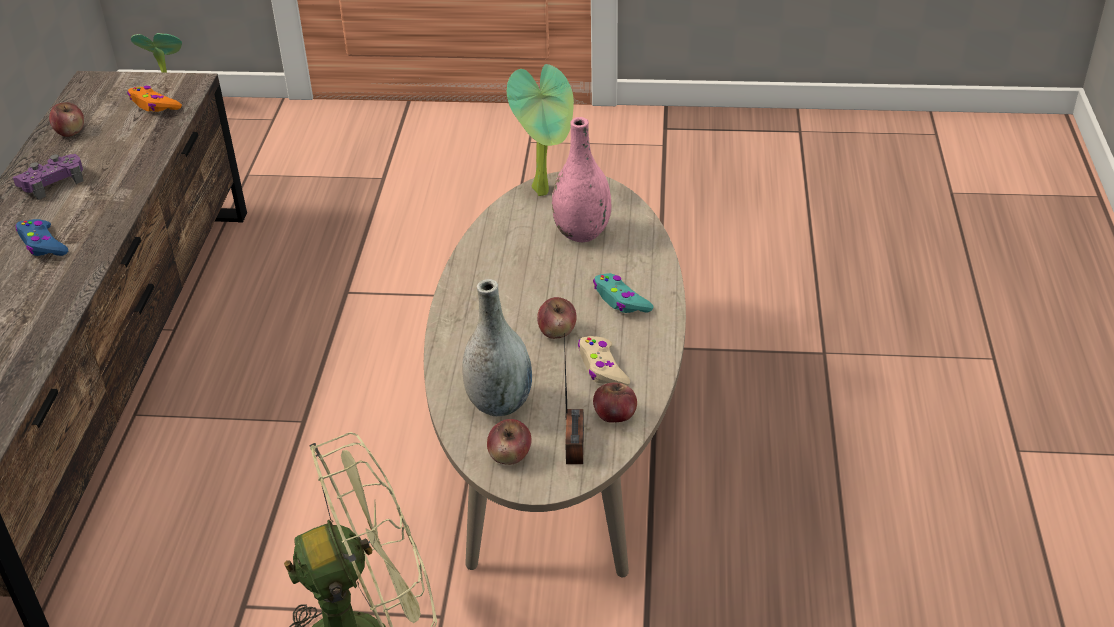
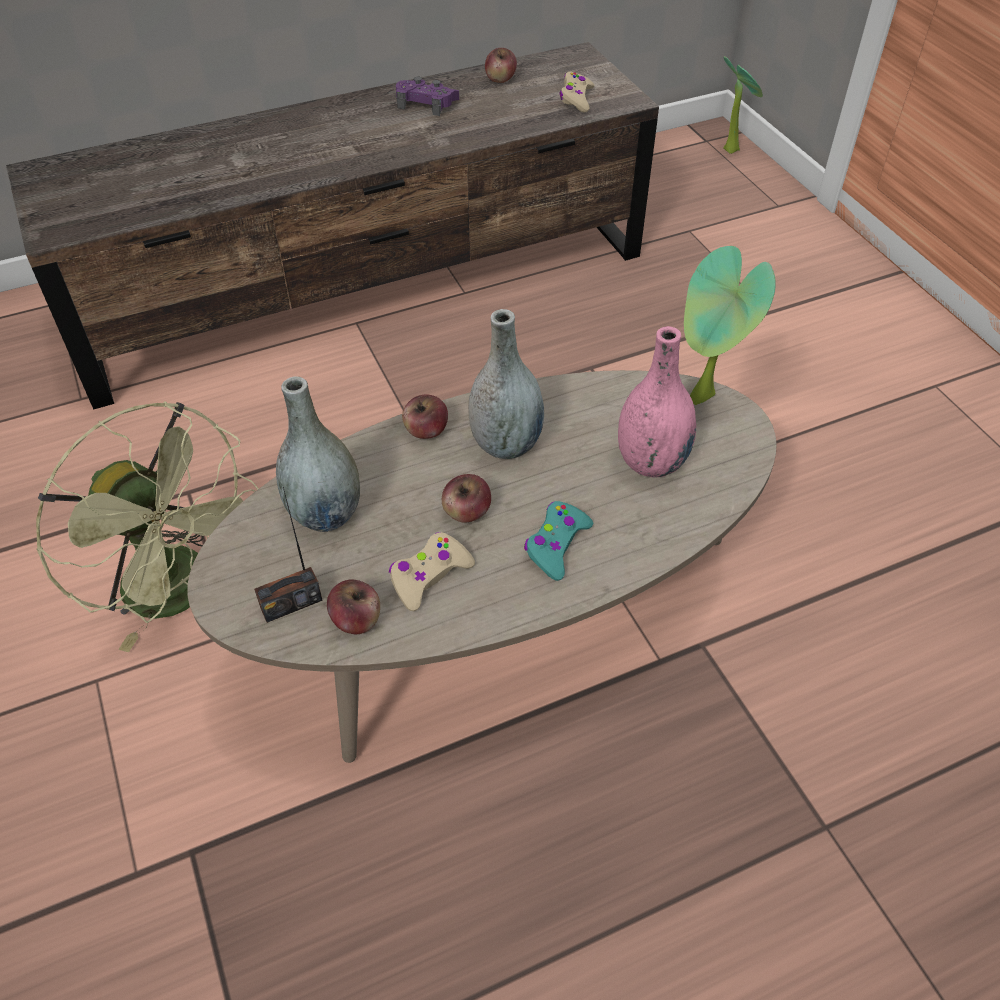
camera: 60 degrees right, 10 degrees up
blue game controller [15,219,68,256] -> none
orange game controller [127,86,182,112] -> beige game controller [560,72,595,112]
apple [487,419,532,465] -> apple moved to [402,394,448,439]
none -> grey vase [468,309,544,459]

